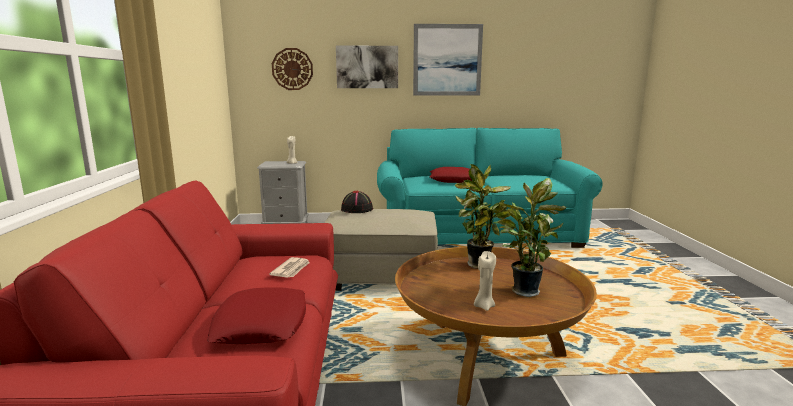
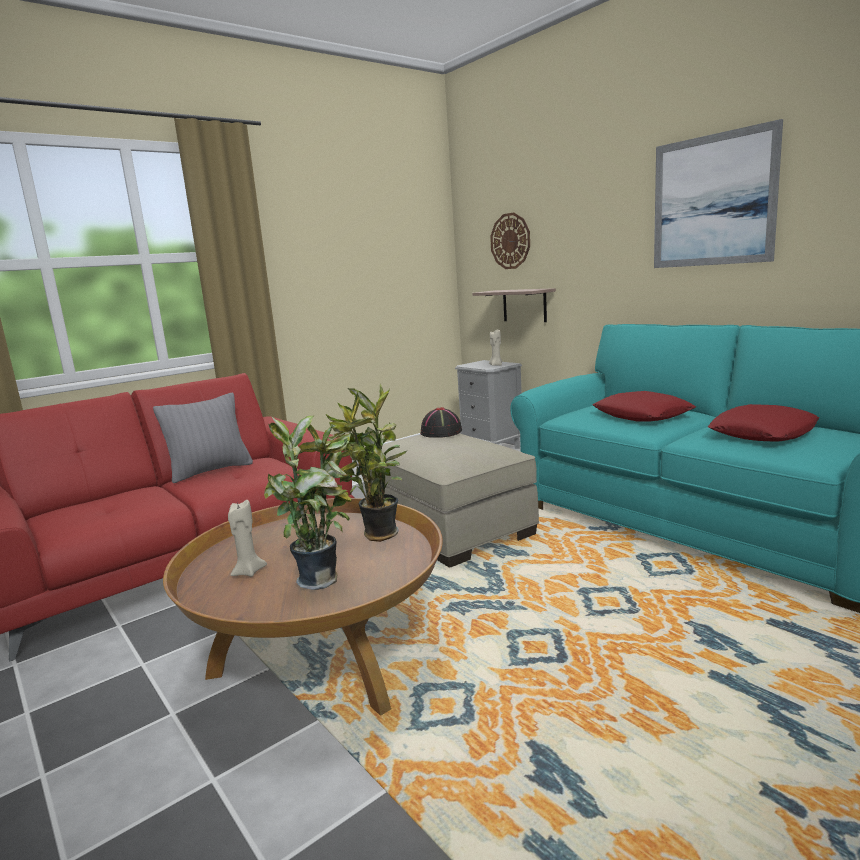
camera: 55 degrees right, 0 degrees up
red pillow [207,287,306,344] -> red pillow moved to [708,404,819,442]
newspaper [269,257,310,278] -> none
picture [336,45,398,88] -> none
none -> grey pillow [153,393,253,483]
none -> shelf [472,288,556,322]

